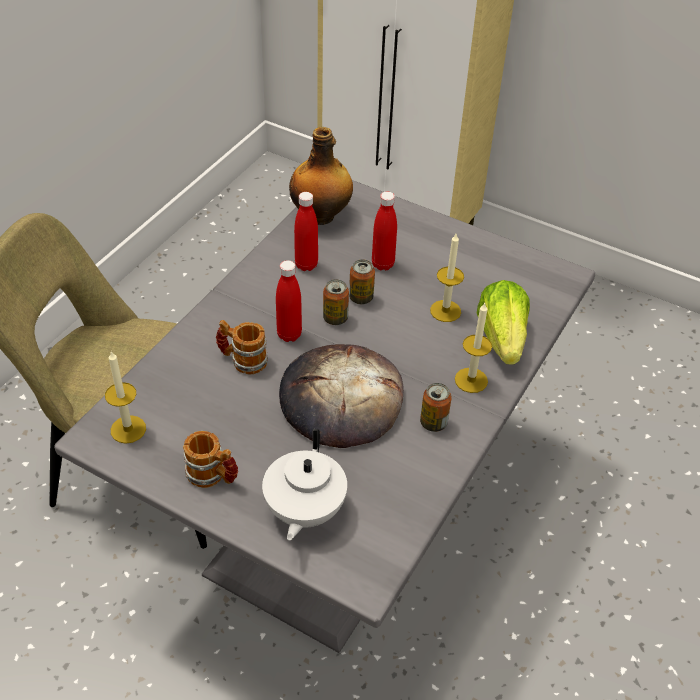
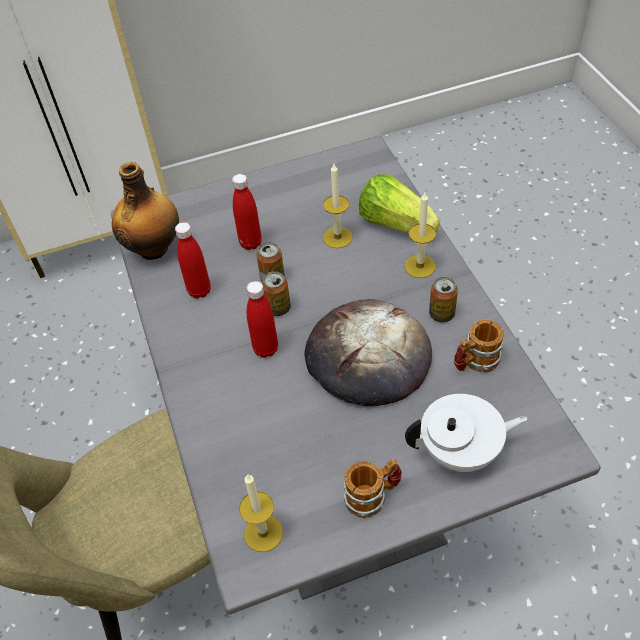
camera: 45 degrees left, 5 degrees up
mug [216,320,268,374] -> mug moved to [454,319,504,373]
white teapot [262,429,347,541] -> white teapot turned 60 degrees counterclockwise [405,394,528,472]

